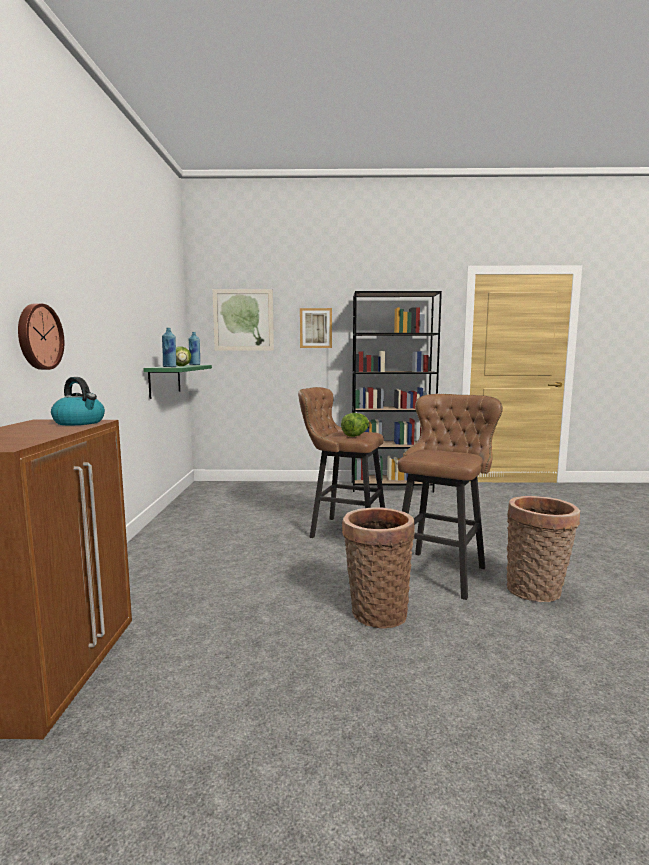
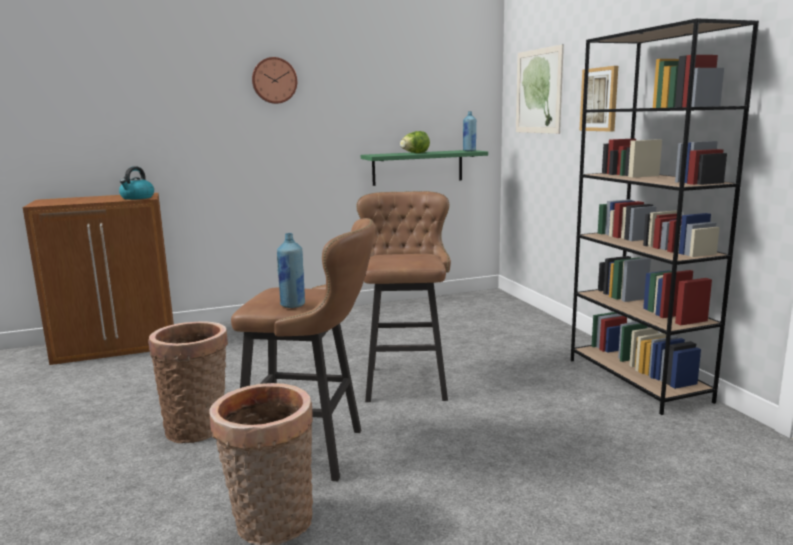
camera: 70 degrees right, 5 degrees up
wall clock [18,303,64,370] -> wall clock moved to [252,57,297,104]
blue bottle [162,328,176,367] -> blue bottle moved to [277,233,305,308]
lettuce [341,413,369,437] -> none

